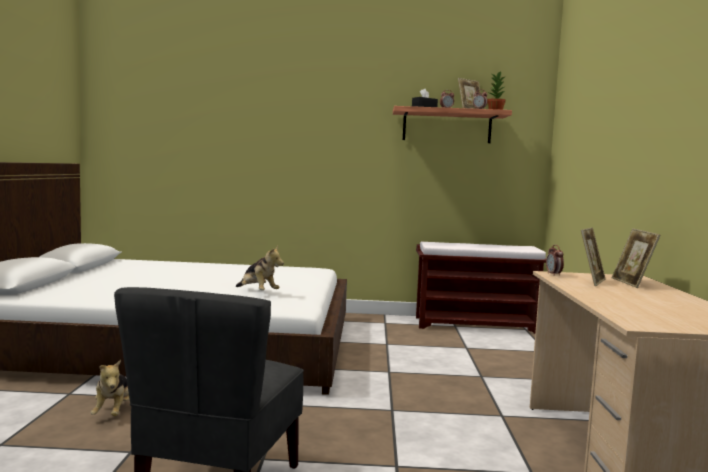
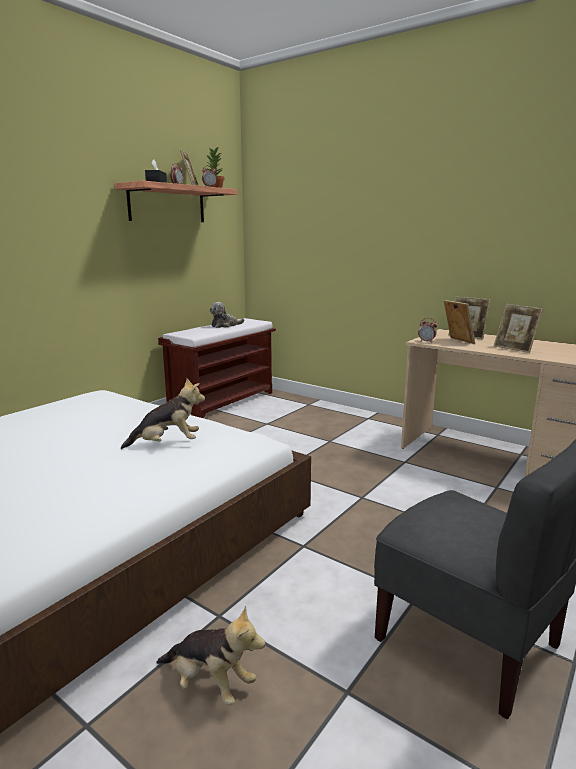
camera: 55 degrees left, 10 degrees up
none -> plush toy [209,302,244,328]
none -> picture frame [494,304,543,353]

